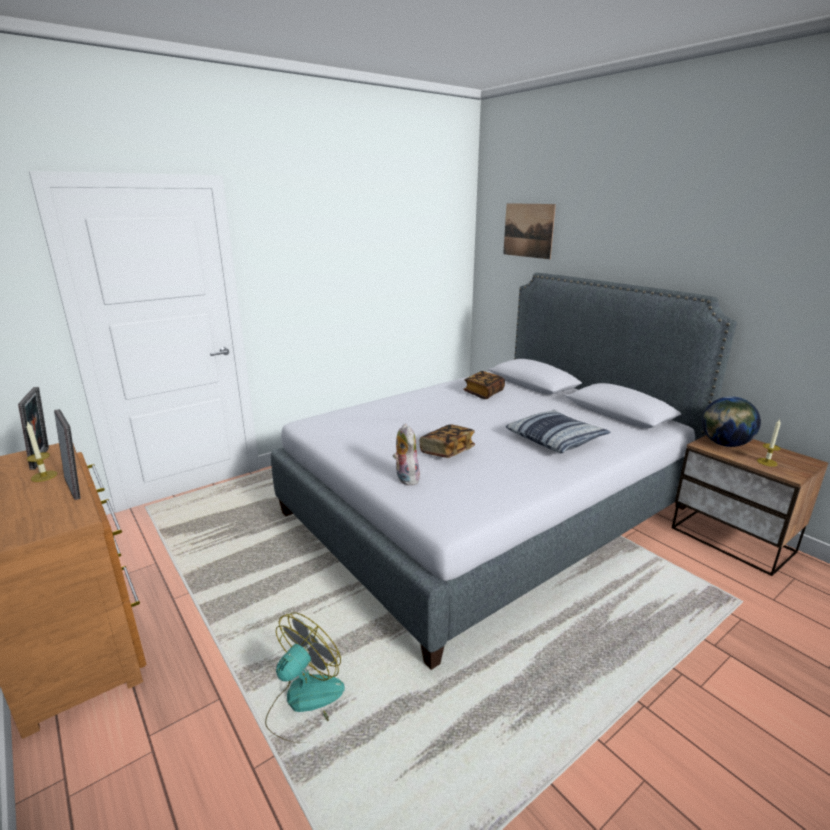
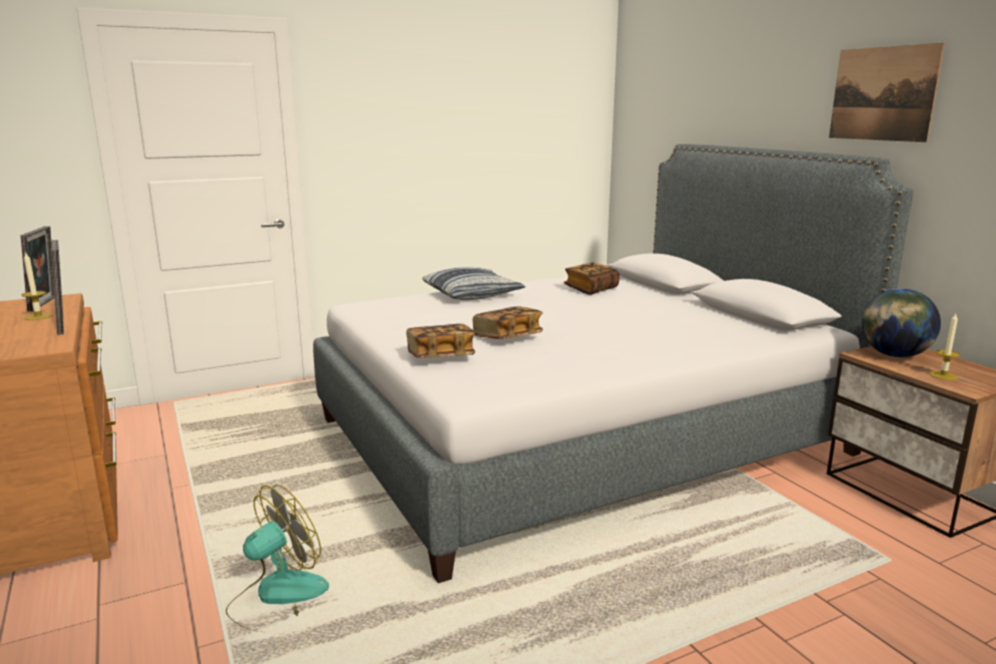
camera: 10 degrees right, 5 degrees down
plush toy [393,424,420,485] -> book [406,324,475,358]
picture [503,203,556,259] -> picture moved to [829,43,945,142]
pillow [506,410,611,453] -> pillow moved to [422,267,526,300]

